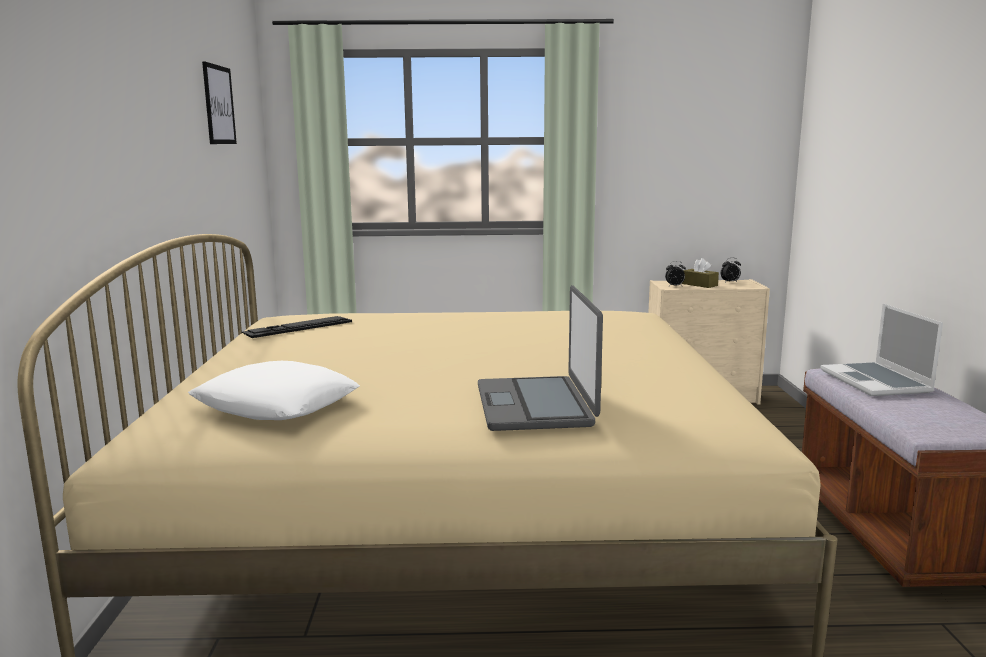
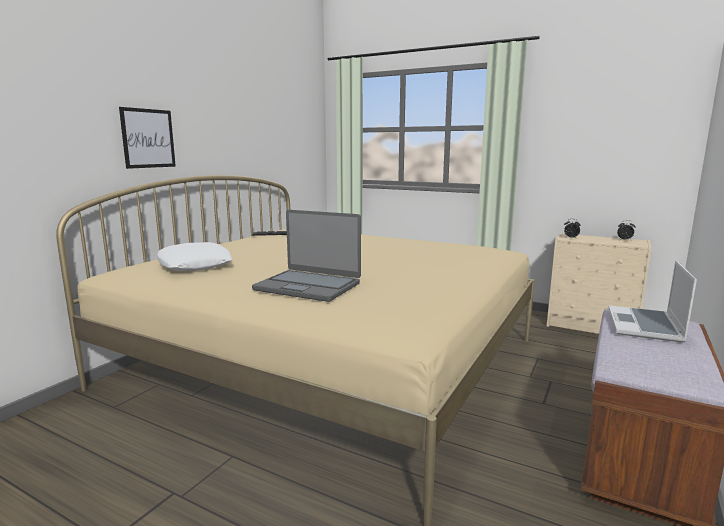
camera: 30 degrees right, 0 degrees up
picture [202,61,237,144] -> picture moved to [119,107,176,169]
laptop [478,285,603,431] -> laptop turned 90 degrees counterclockwise [252,210,361,302]
brown tissue box [682,258,719,288] -> none

